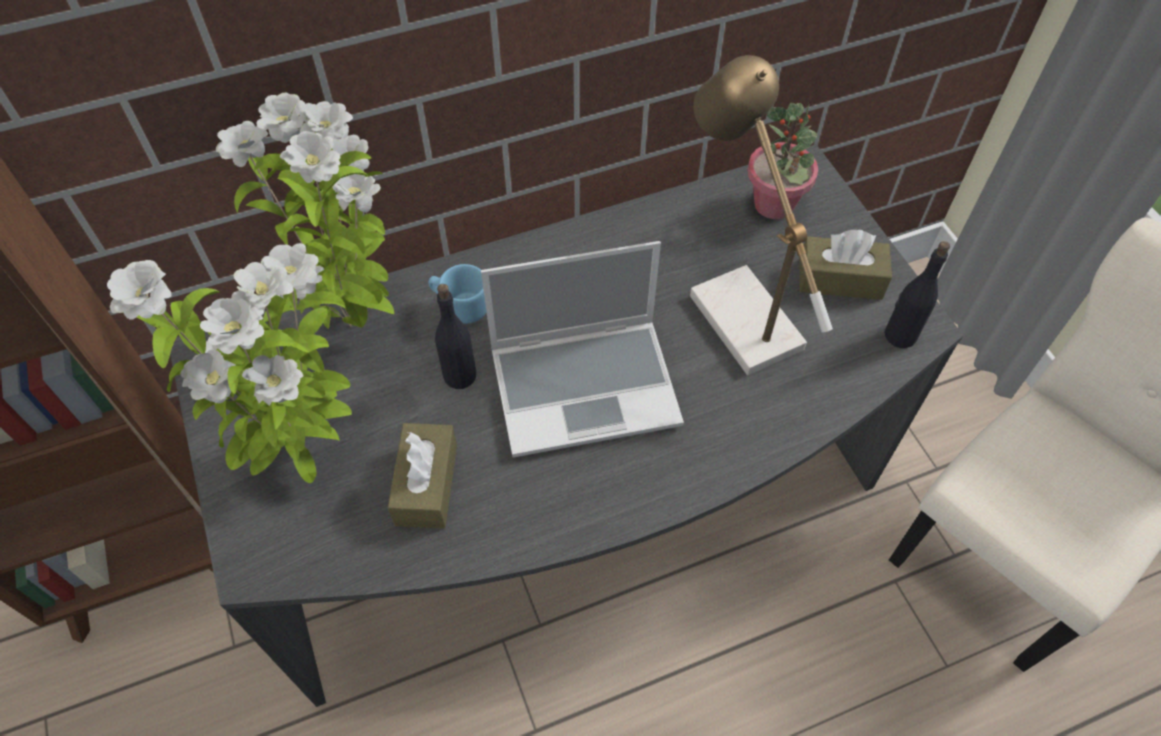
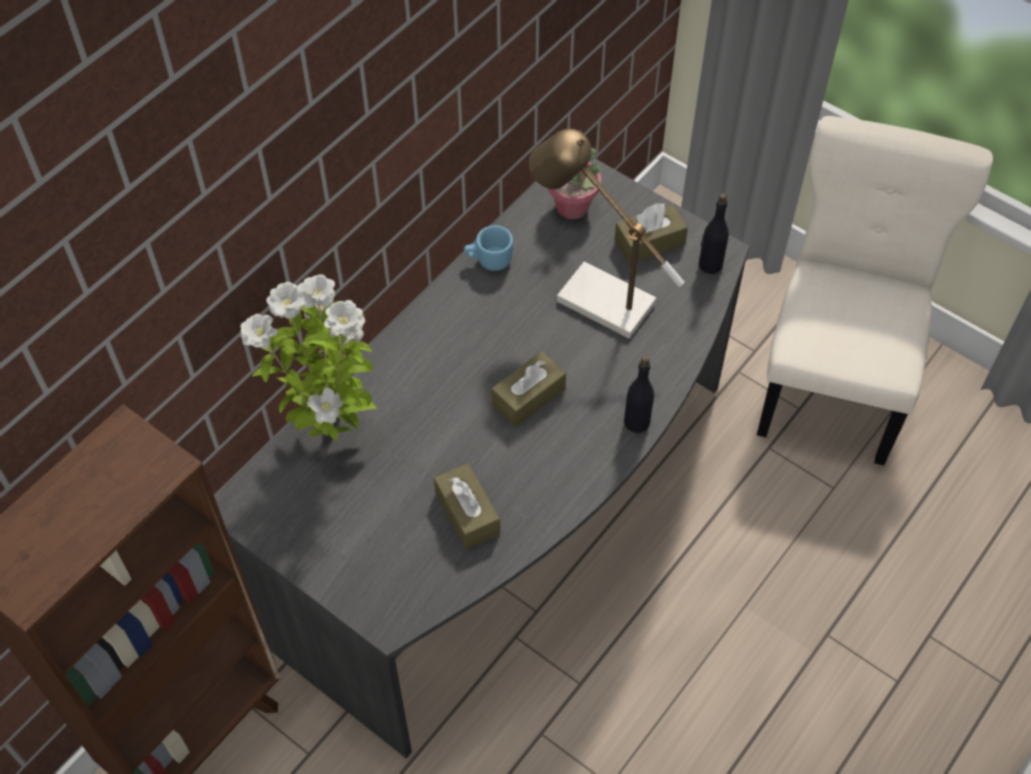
camera: 30 degrees left, 0 degrees up
potted plant [107,243,352,483] -> none
blue mug [428,264,486,324] -> blue mug moved to [464,225,513,271]
black bottle [435,284,476,389] -> black bottle moved to [624,356,654,433]
laptop [481,241,684,458] -> brown tissue box [491,351,566,427]

